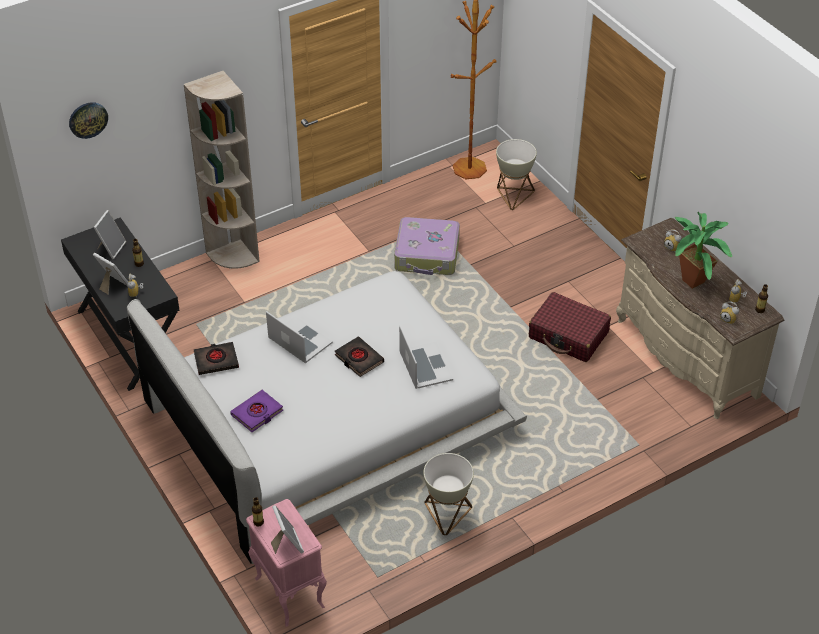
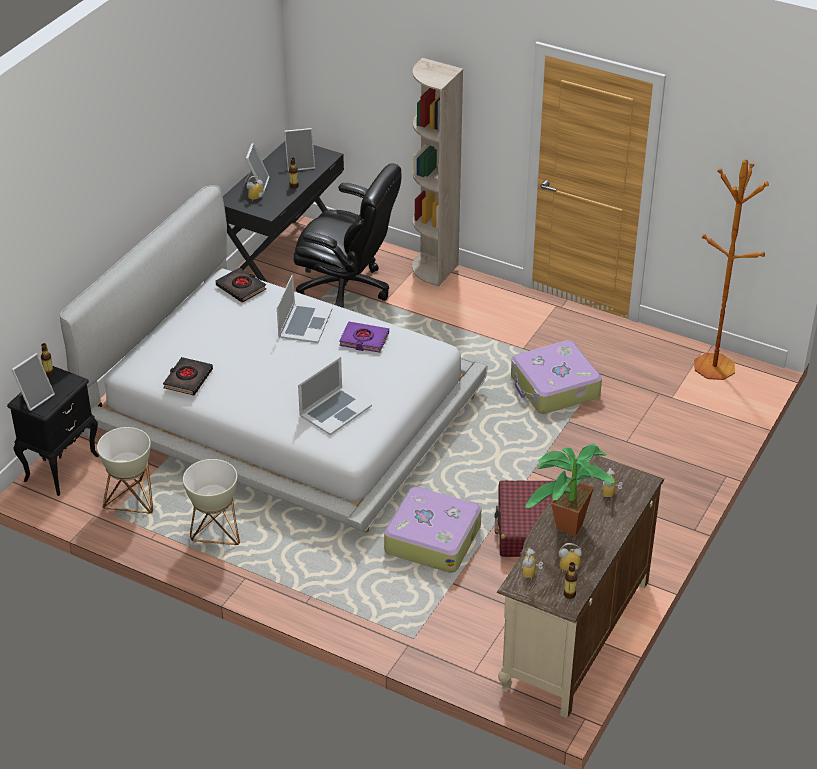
camera: 60 degrees right, 5 degrees down
wall clock [69,102,108,139] -> none
purple book [230,390,283,432] -> purple book moved to [339,322,389,353]
pink nightstand [246,499,327,627] -> black nightstand [7,366,99,496]
black book [335,336,384,377] -> black book moved to [163,357,213,395]
planter [496,139,537,210] -> planter moved to [97,427,153,514]
none -> black office chair [293,163,401,308]
none -> suitcase [384,486,481,573]

